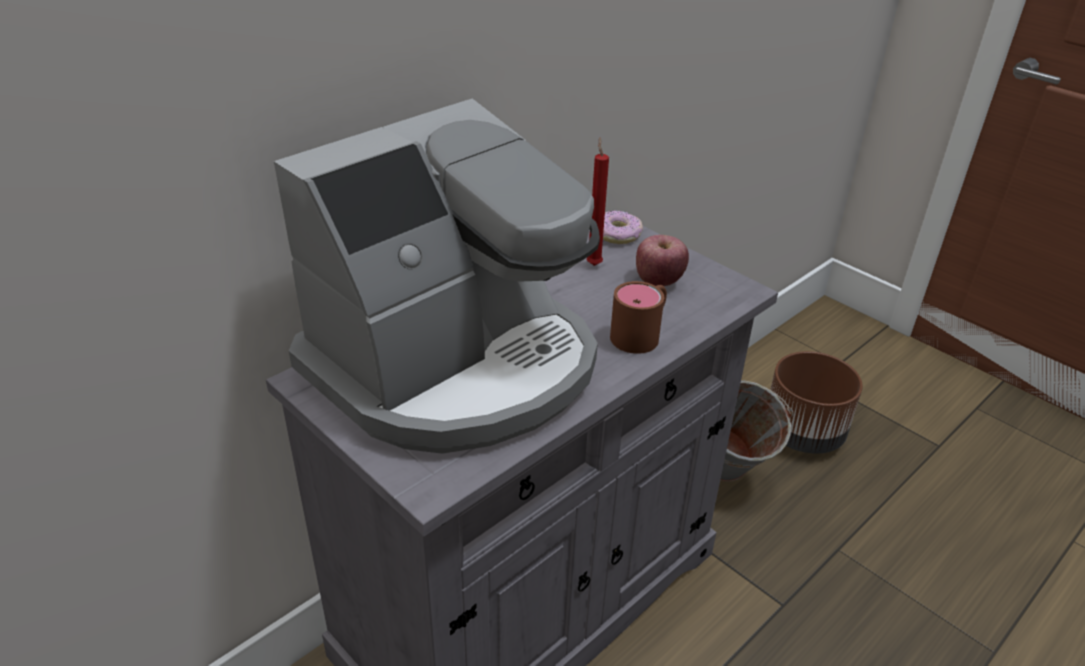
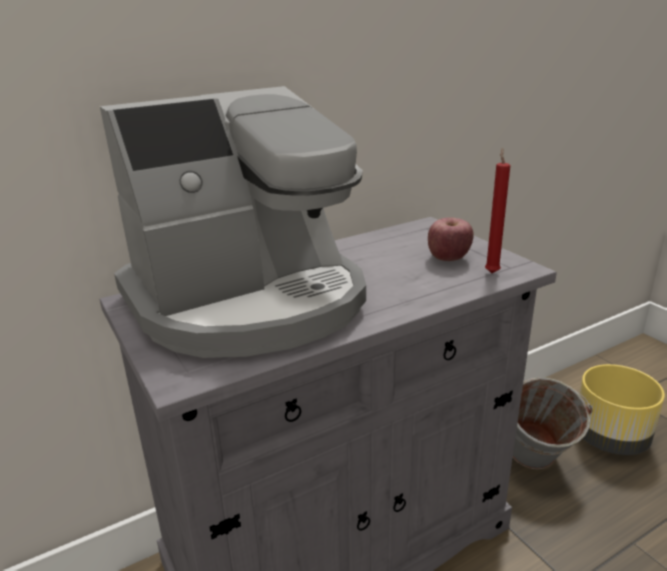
camera: 15 degrees right, 10 degrees down
red candle [586,137,609,266] -> red candle moved to [485,148,510,273]
donut [603,210,643,244] -> none
brown mug [610,281,667,354] -> none
brown planter [770,351,863,454] -> yellow planter [579,364,665,455]

